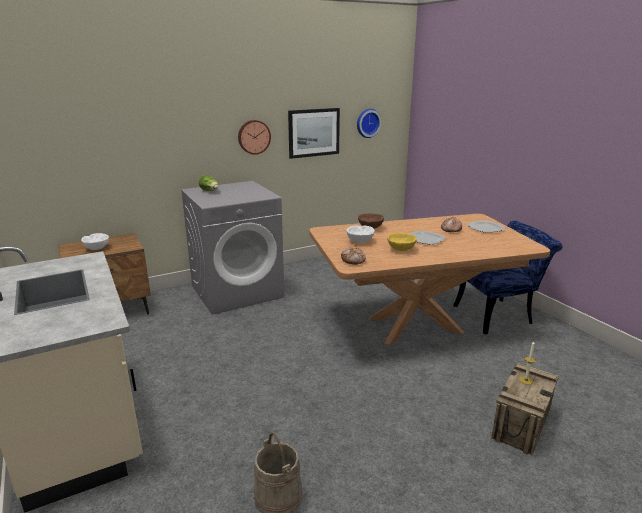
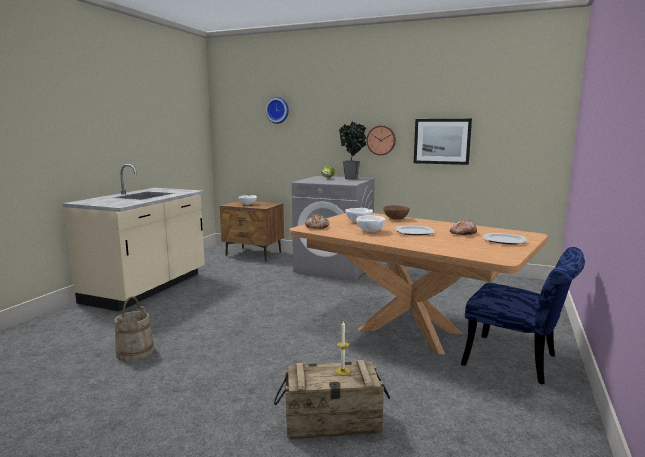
camera: 50 degrees right, 10 degrees down
wall clock [357,109,382,138] -> wall clock moved to [265,97,289,124]
yellow bowl [387,233,417,251] -> white bowl [356,215,385,232]
none -> potted plant [339,122,366,179]

